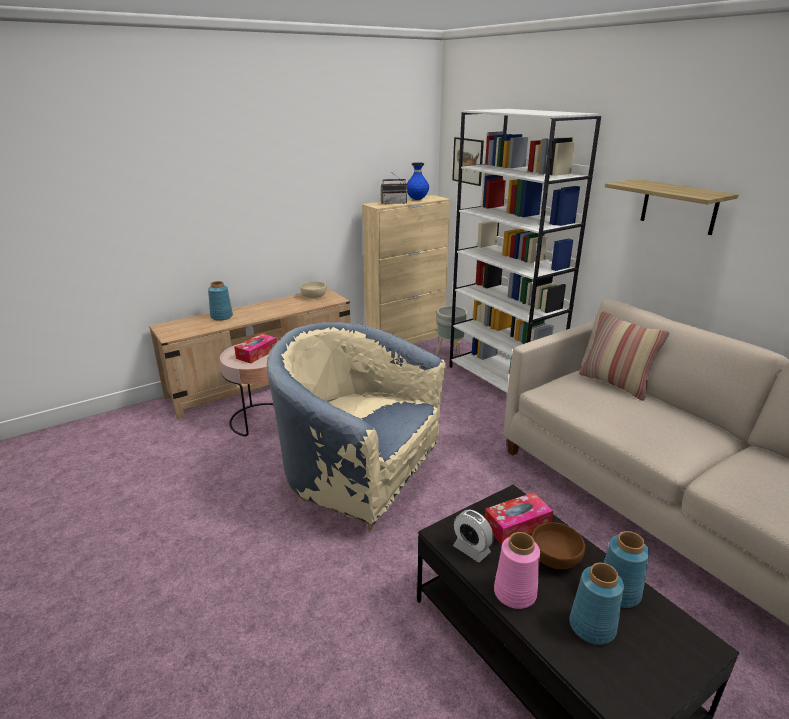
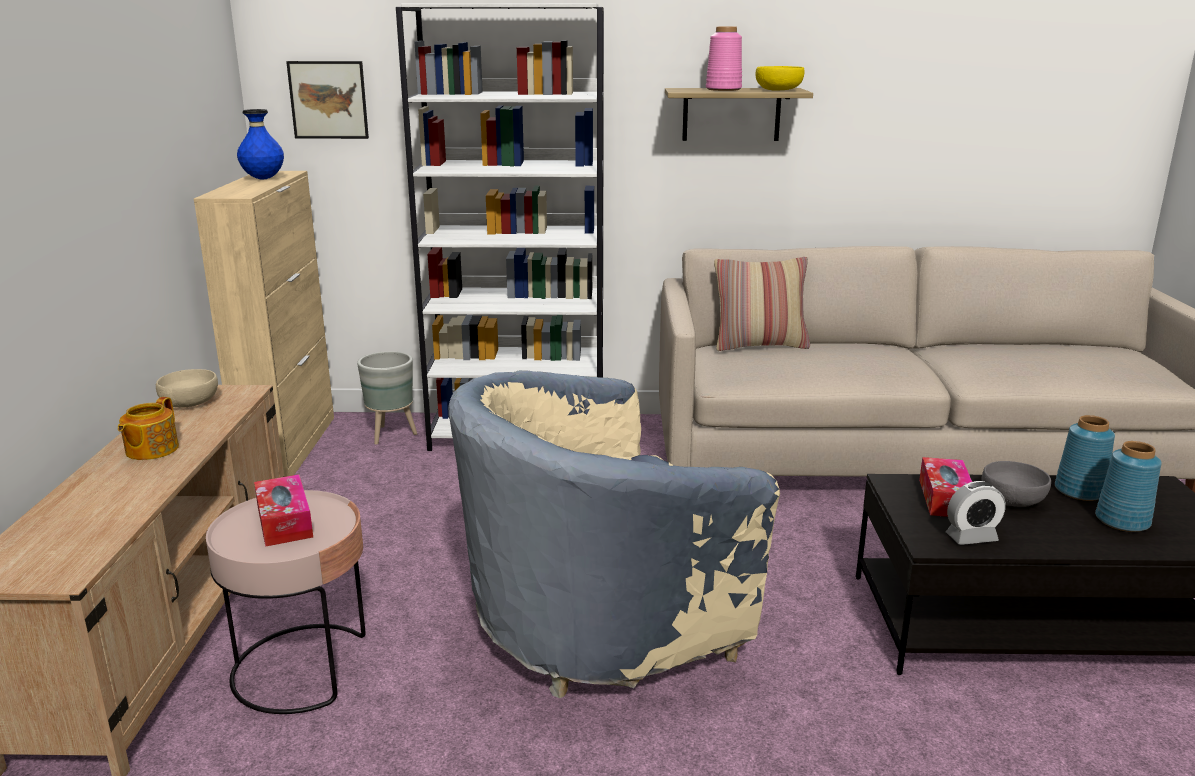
camera: 55 degrees left, 5 degrees down
blue vase [208,281,233,321] -> none
radio [381,171,408,204] -> none
pink vase [494,532,540,609] -> pink vase moved to [706,27,742,91]
brown bowl [531,522,585,569] -> grey bowl [982,461,1051,507]
none -> teapot [118,397,179,460]
none -> yellow bowl [755,66,805,90]

